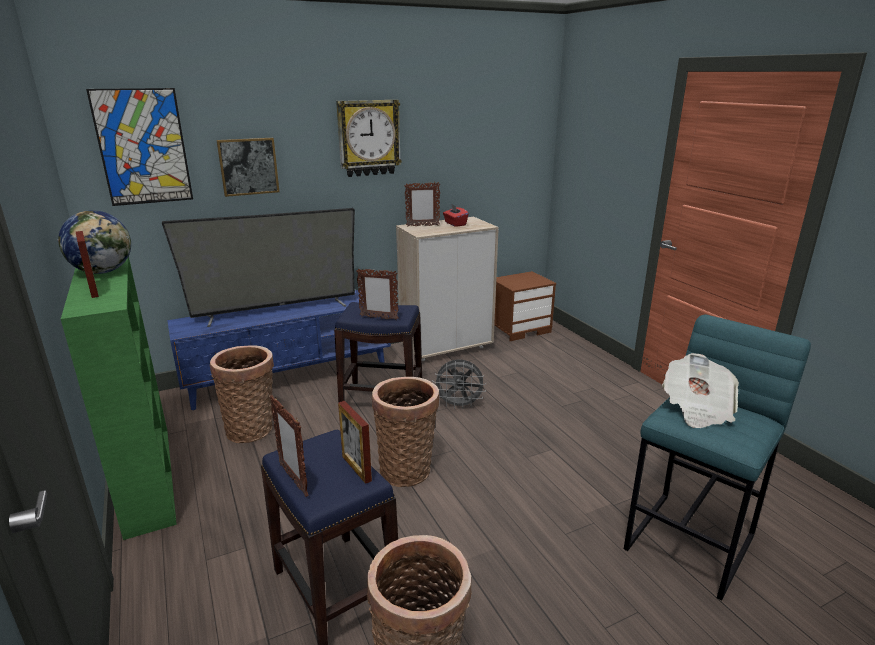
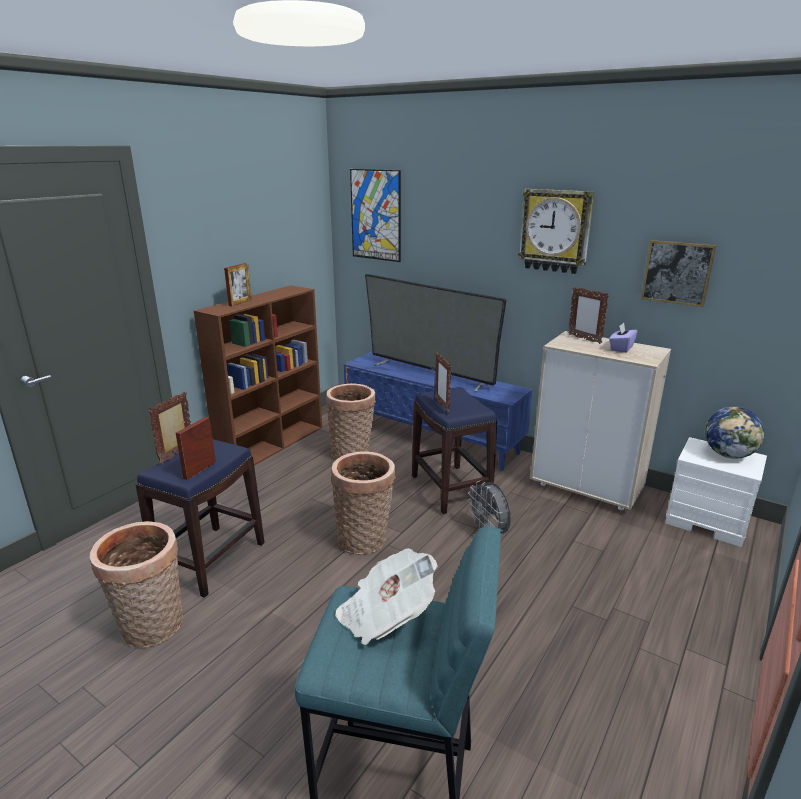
camera: 60 degrees right, 0 degrees up
globe [58,210,131,274] -> globe moved to [705,407,765,459]
green bookcase [61,256,177,540] -> brown bookcase [194,285,322,465]
picture [216,138,280,197] -> picture moved to [641,240,717,307]
red tissue box [443,204,468,227] -> purple tissue box [609,323,637,353]
brown nightstand [494,271,556,341] -> white nightstand [665,437,767,547]

